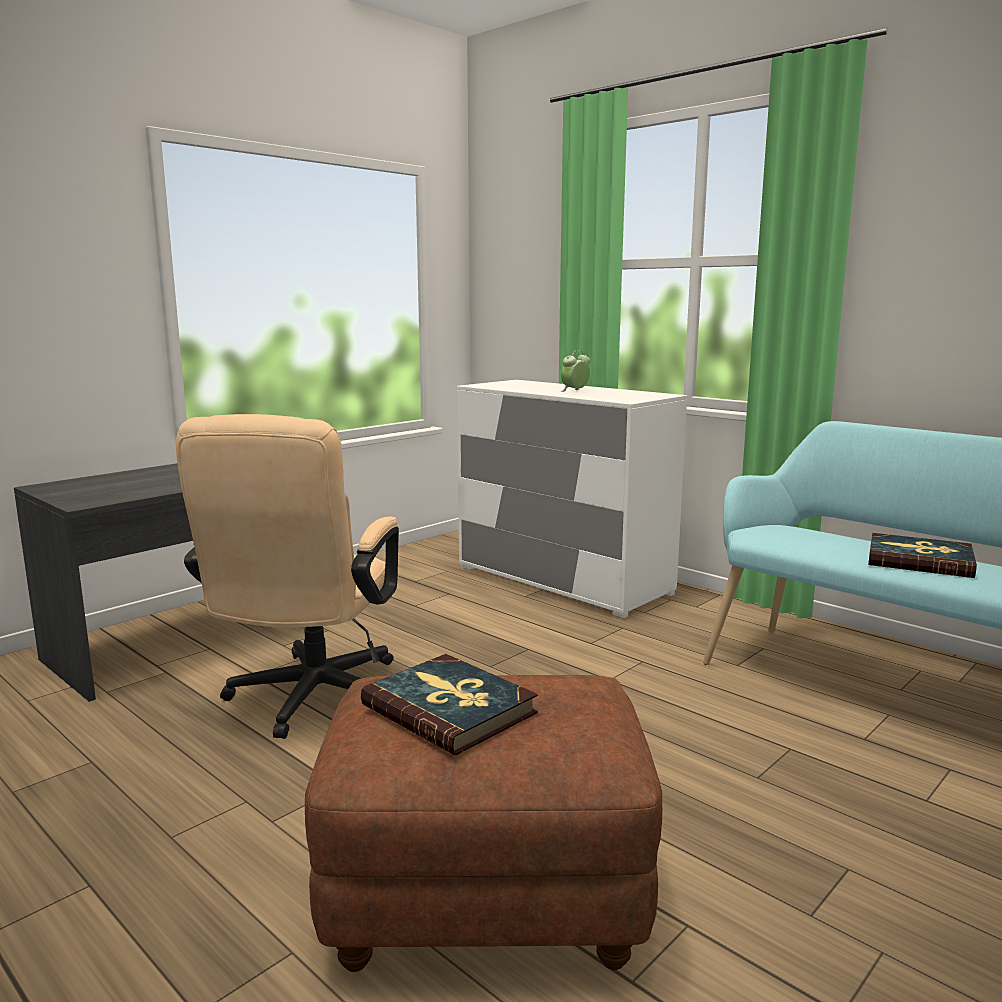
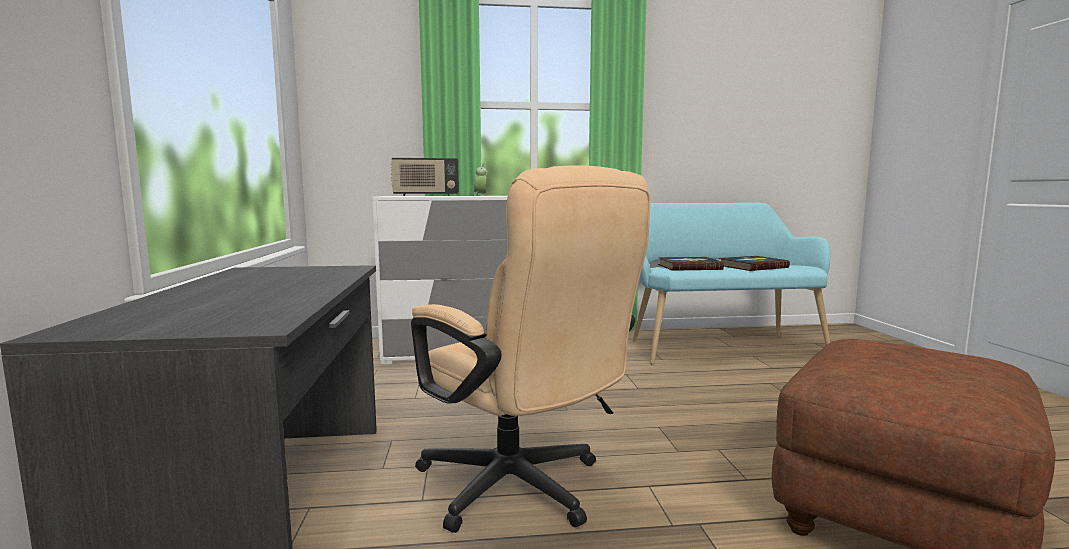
camera: 50 degrees left, 5 degrees down
book [361,654,538,755] -> book moved to [658,257,724,271]
none -> radio [391,158,459,196]

